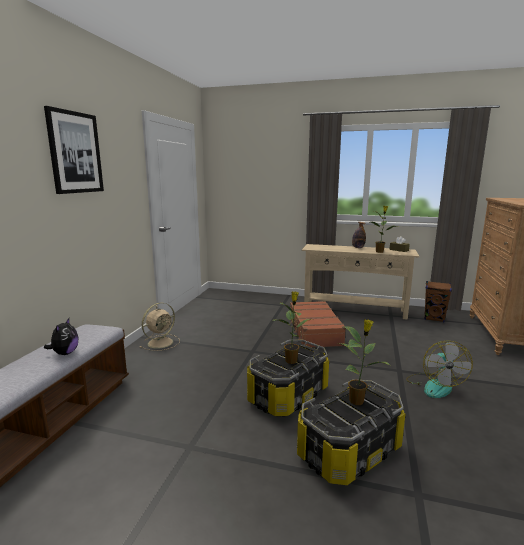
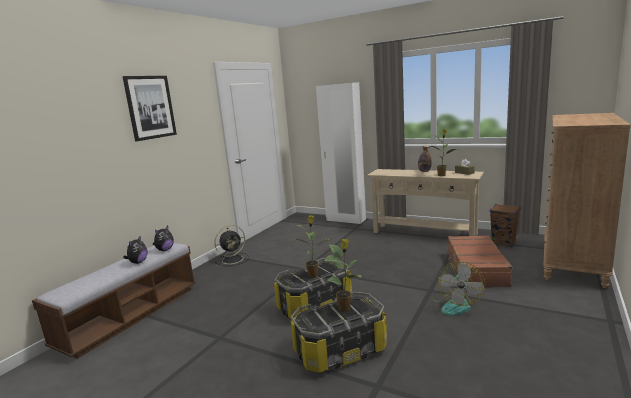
camera: 15 degrees right, 0 degrees up
beige fan [139,302,180,351] -> black fan [214,225,249,266]
brown suitcase [290,301,346,347] -> brown suitcase moved to [446,235,513,287]
none -> plush toy [153,226,174,251]
none -> white wardrobe [316,82,366,224]

